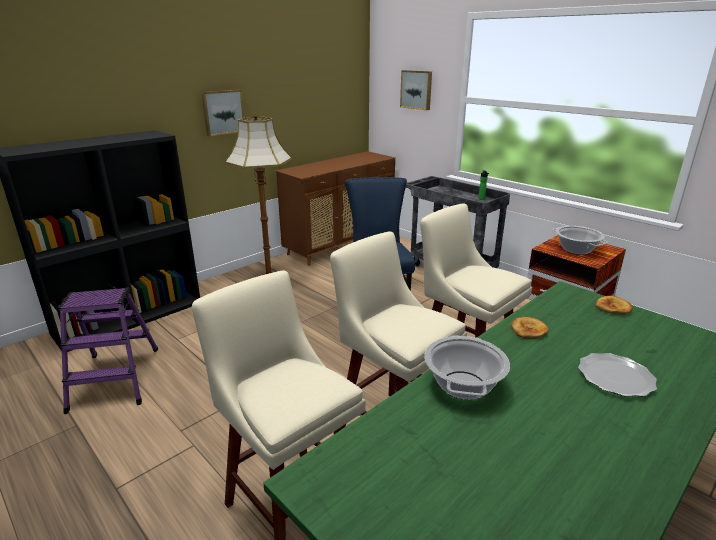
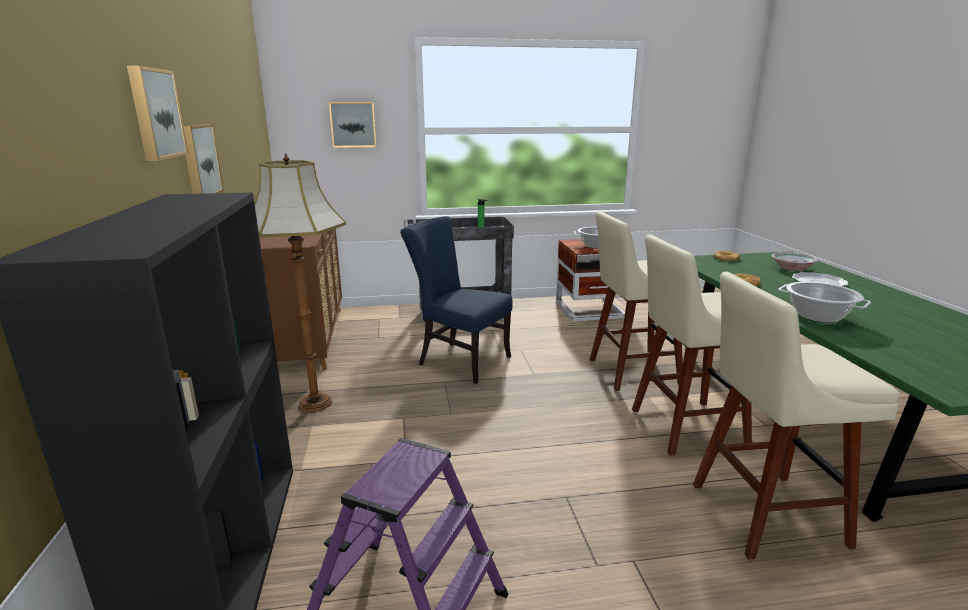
camera: 55 degrees left, 5 degrees down
none -> picture [127,65,188,161]
none -> bowl [772,252,818,271]

